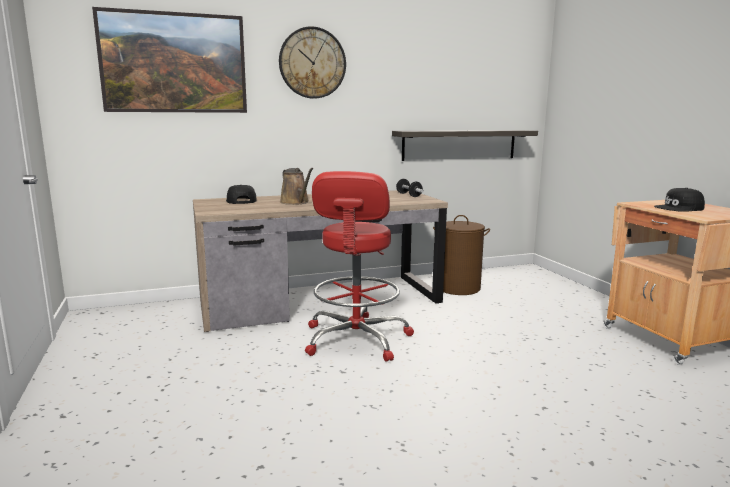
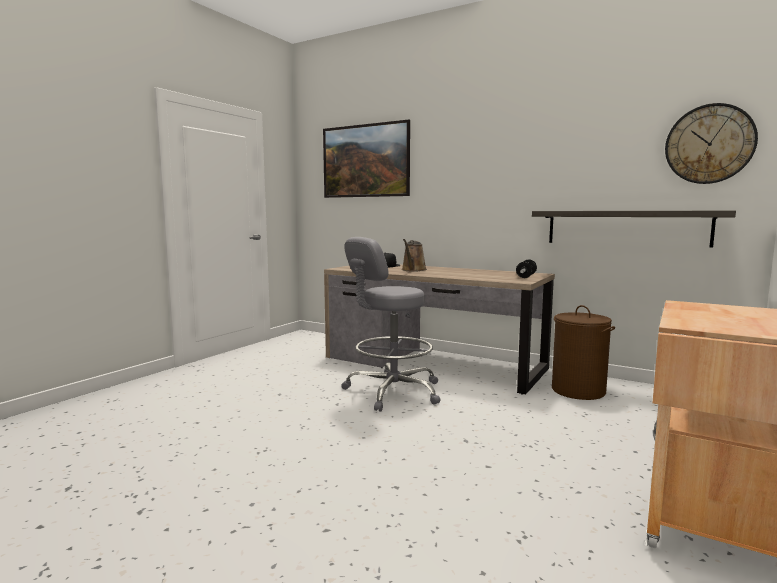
camera: 50 degrees right, 5 degrees down
wall clock [279,27,346,99] -> wall clock moved to [665,103,758,184]
red stool [305,171,414,362] -> grey stool [341,237,441,411]
black cap [654,188,705,212] -> none

